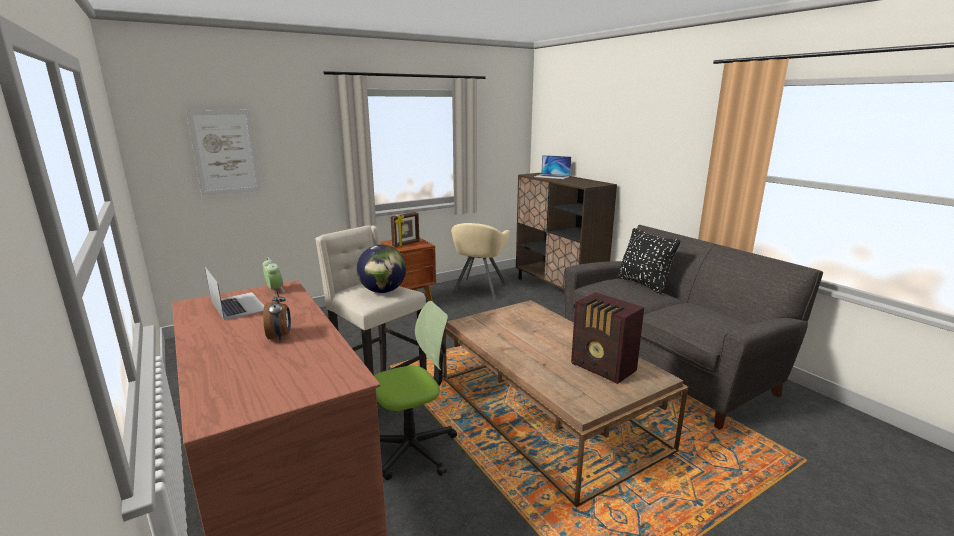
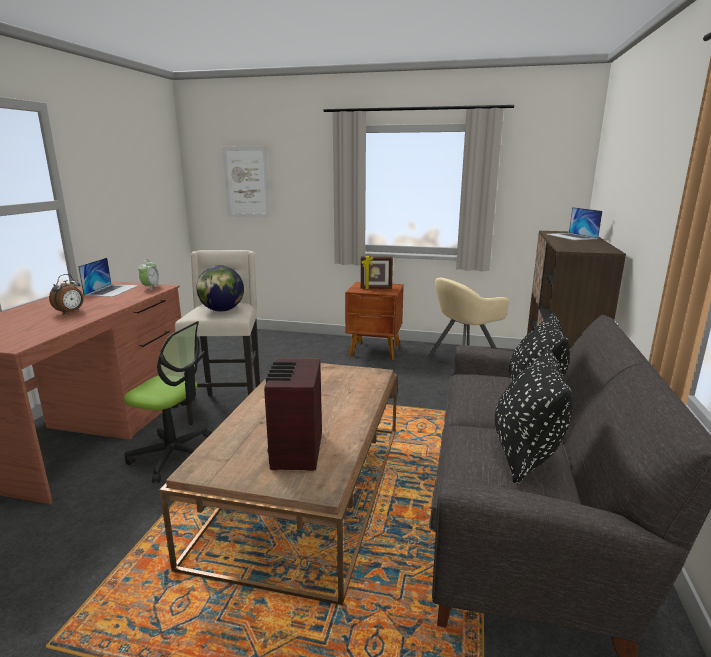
camera: 45 degrees right, 0 degrees up
none -> black pillow [495,347,573,484]

